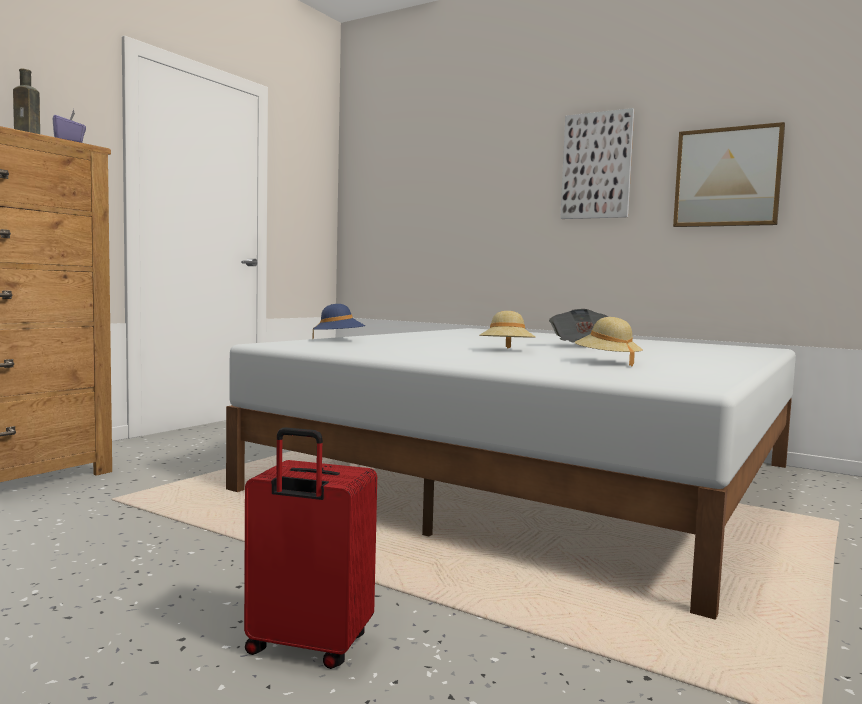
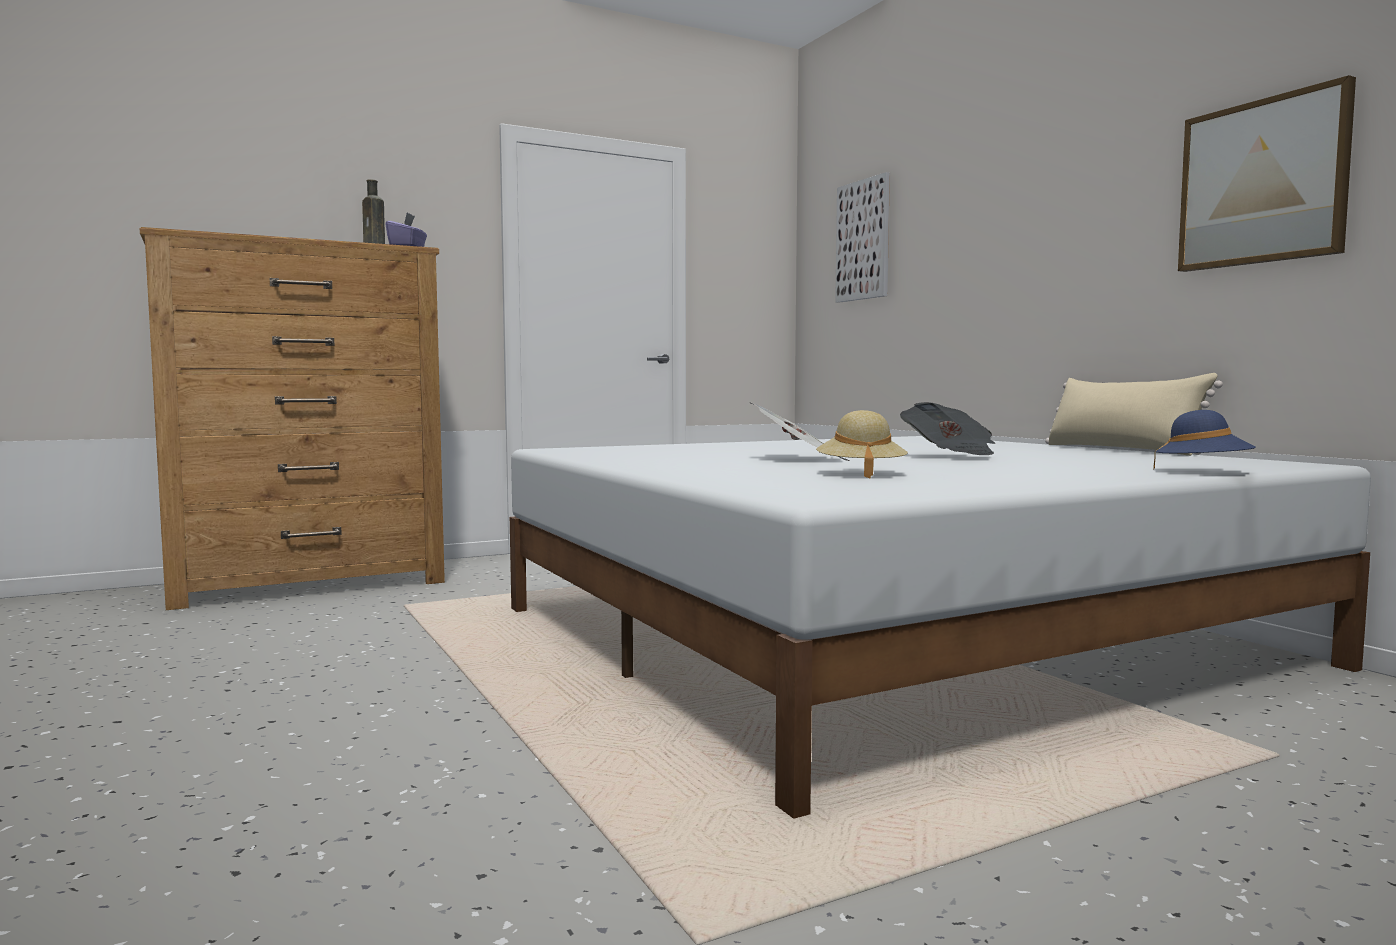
camera: 30 degrees right, 0 degrees up
red suitcase [244,427,377,669] -> none
blue hat [312,304,365,339] -> blue hat moved to [1153,410,1256,469]
beige hat [479,311,535,349] -> newspaper [750,402,850,461]
picture [560,108,634,219] -> picture moved to [835,172,890,303]
none -> beige pillow [1045,373,1223,456]

